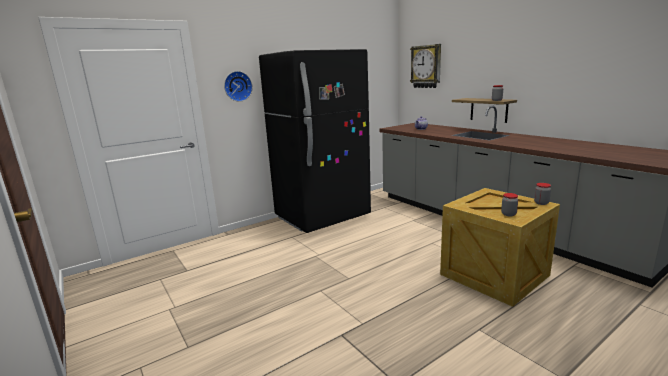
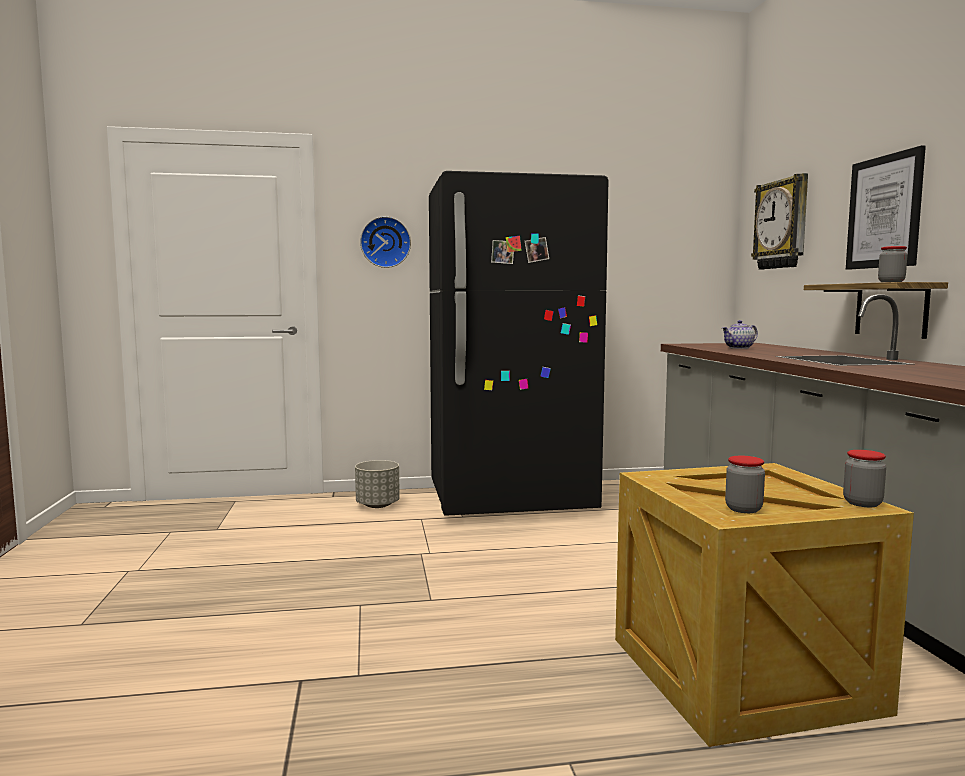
camera: 25 degrees right, 10 degrees down
none -> grey planter [355,460,400,508]
none -> picture [846,145,926,270]

